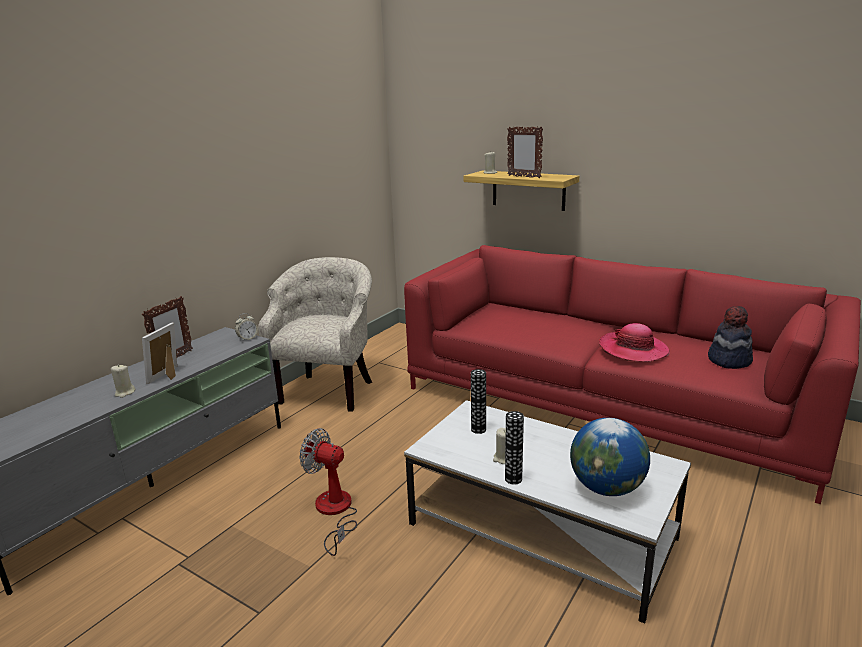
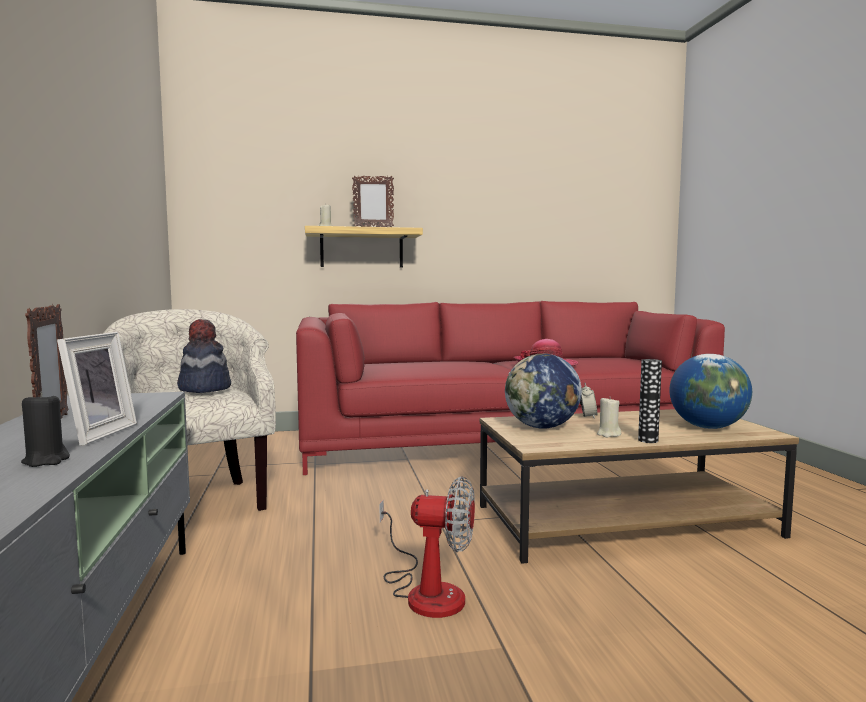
camera: 45 degrees left, 15 degrees down
beige candle [111,365,135,398] -> black candle [21,391,70,467]
picture frame [142,322,177,384] -> picture frame turned 150 degrees counterclockwise [57,332,137,446]
alarm clock [235,313,258,342] -> alarm clock moved to [580,383,597,419]
fan [299,428,357,556] -> fan turned 150 degrees counterclockwise [380,476,475,618]
white coffee table [404,400,691,624] -> brown coffee table [480,409,799,564]
vase [471,369,486,434] -> globe [505,354,582,429]
hat [708,306,753,369] -> hat moved to [177,319,231,393]

